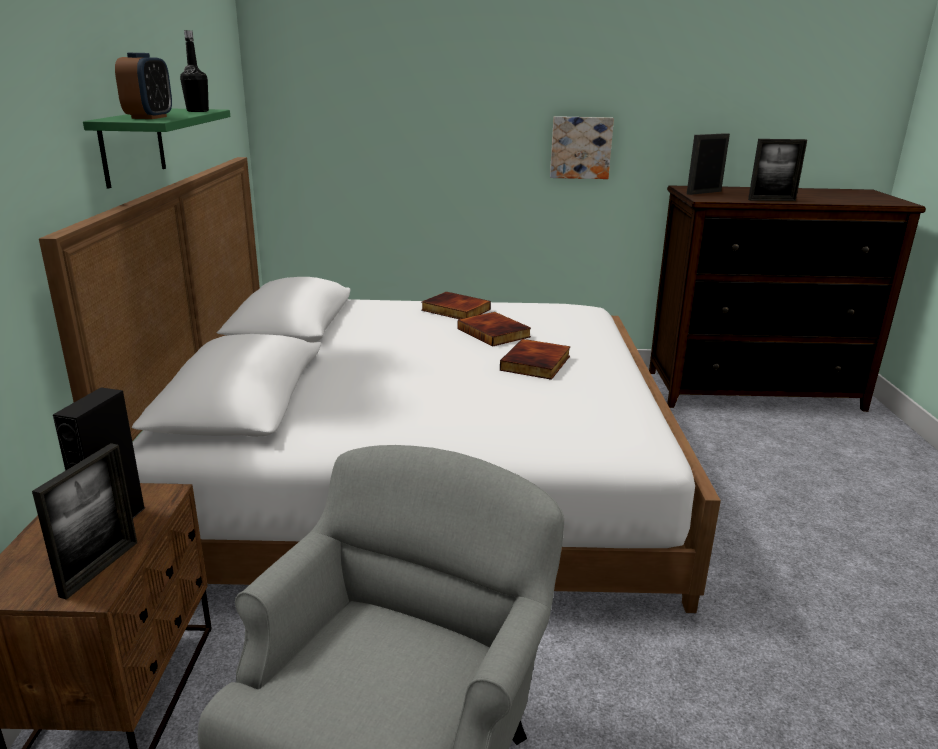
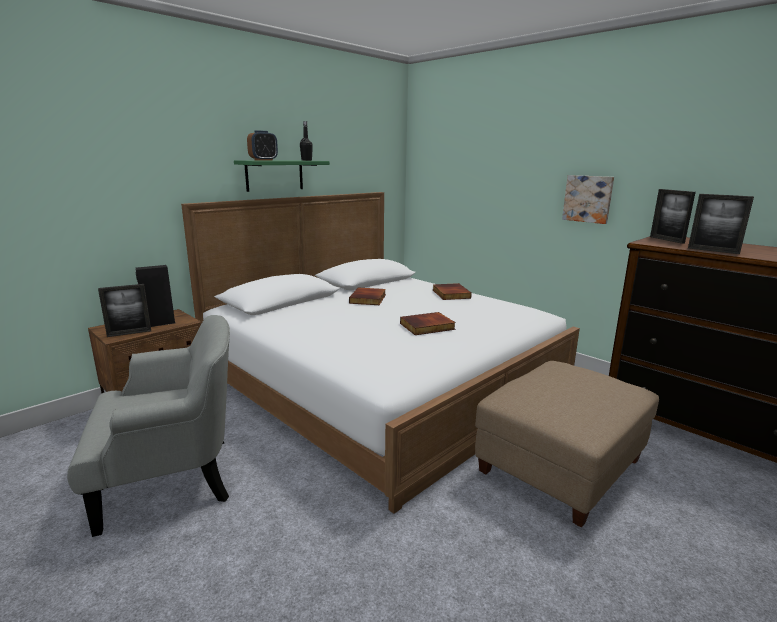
camera: 45 degrees right, 5 degrees down
book [458,312,531,346] -> book moved to [349,287,386,305]
picture frame [687,133,730,195] -> picture frame turned 120 degrees counterclockwise [650,189,696,244]
none -> beige ottoman [475,361,659,528]

